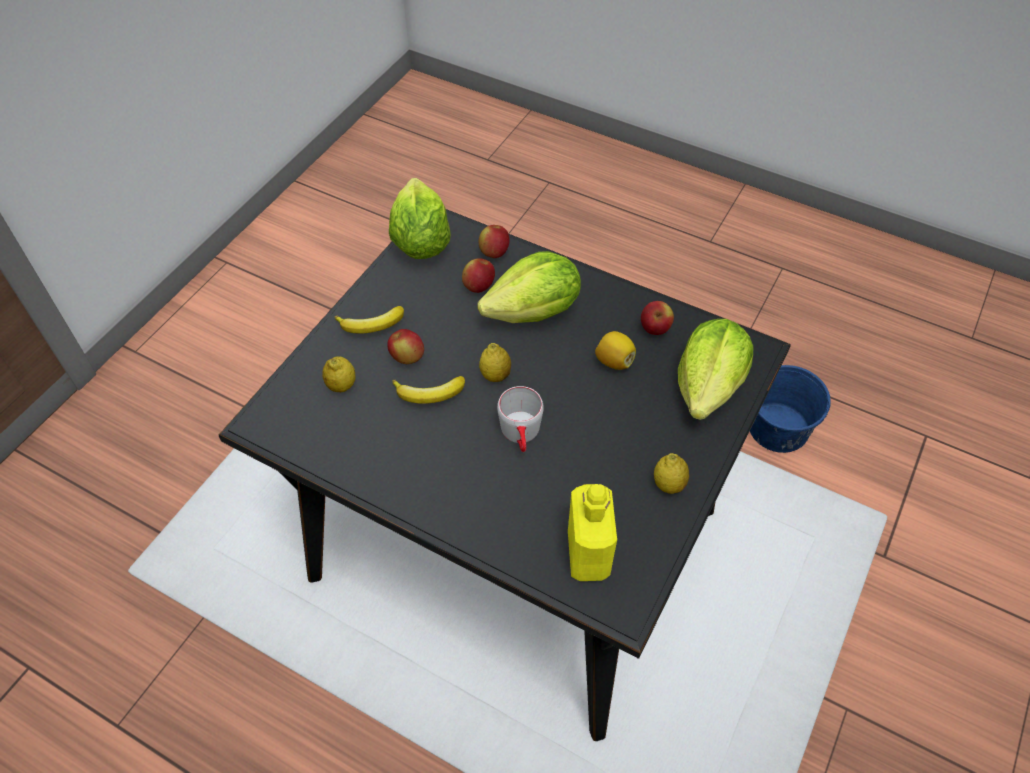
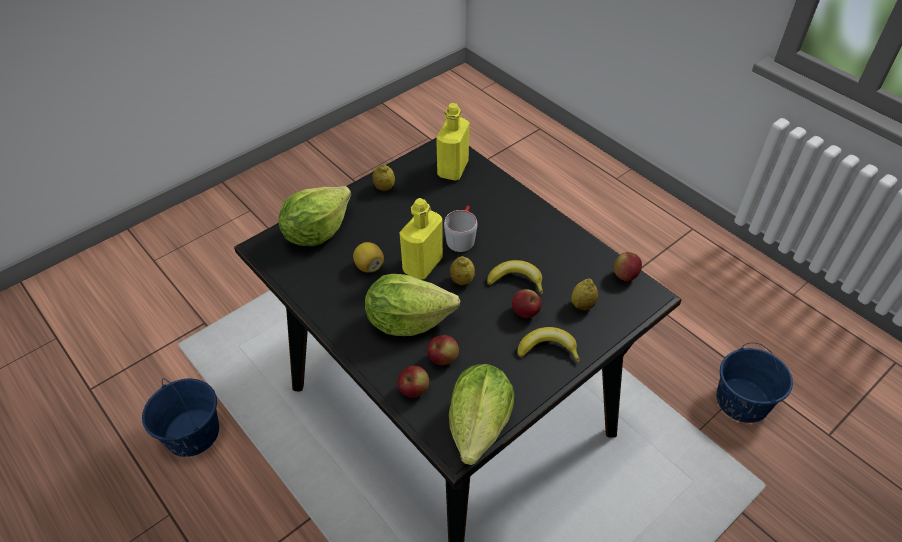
camera: 160 degrees left, 5 degrees down
apple [641,301,674,335] -> apple moved to [614,252,642,281]
none -> yellow bottle [399,198,443,279]
none -> blue bucket [716,343,793,423]

